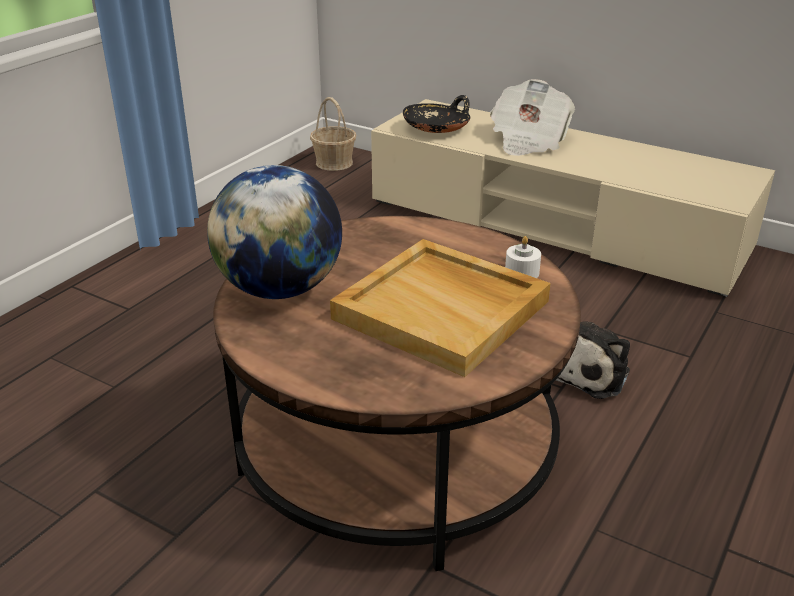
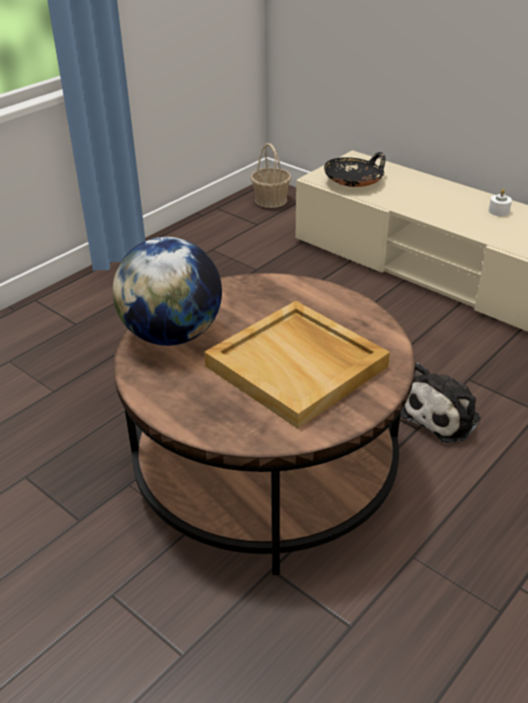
camera: 10 degrees right, 5 degrees up
newspaper [490,79,575,156] -> none
white candle [505,236,541,278] -> white candle moved to [489,189,512,216]

